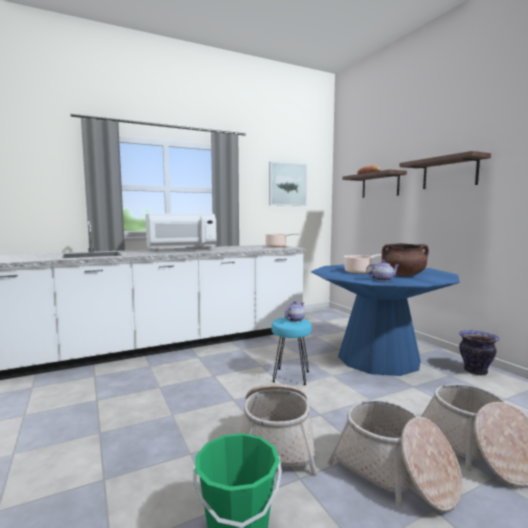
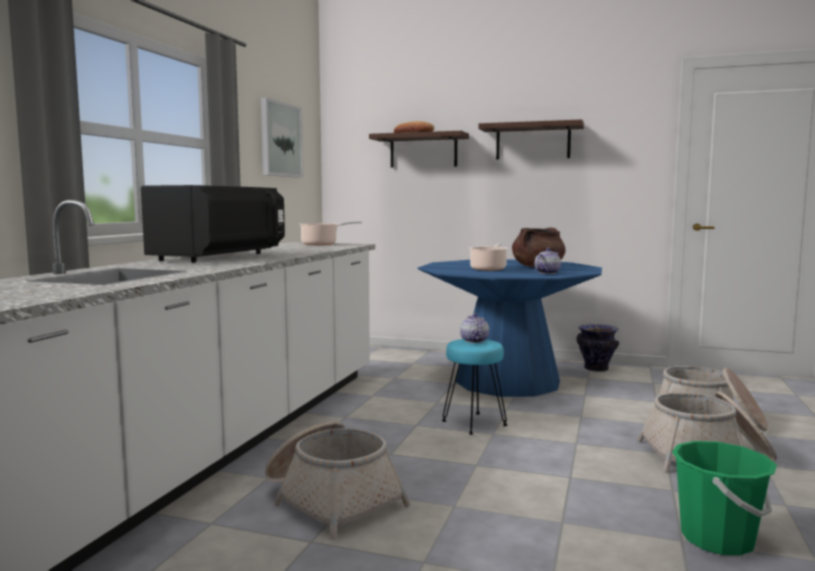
camera: 45 degrees left, 0 degrees up
white microwave [145,214,217,252] -> black microwave [141,185,285,262]
basket [240,384,317,475] -> basket moved to [265,421,411,540]

